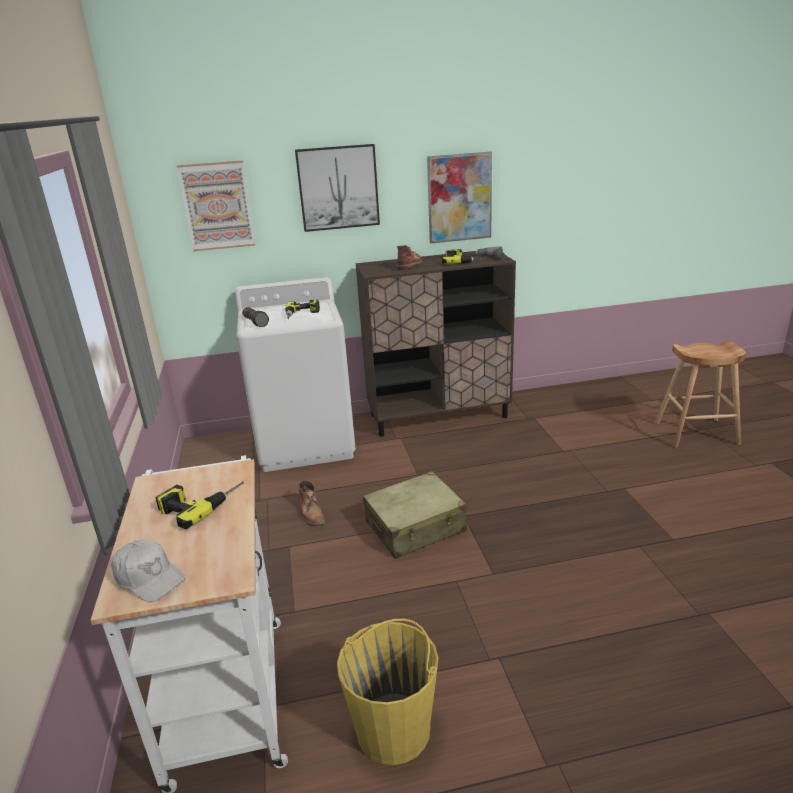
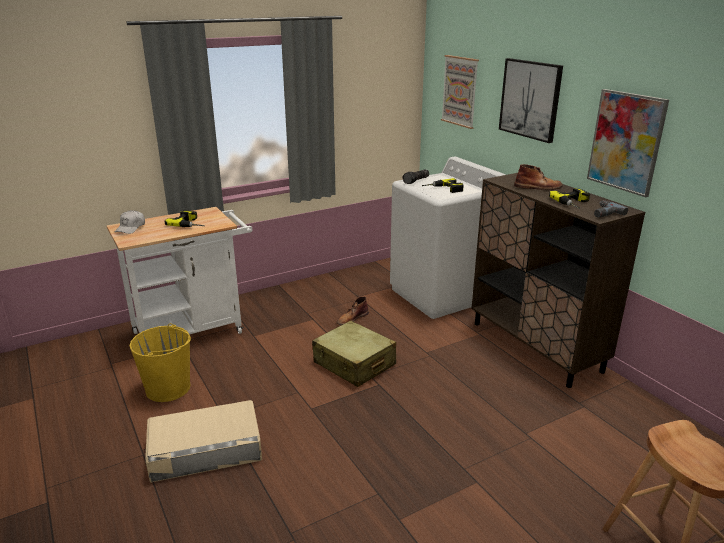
camera: 70 degrees right, 0 degrees up
none -> beige storage box [145,400,262,482]

